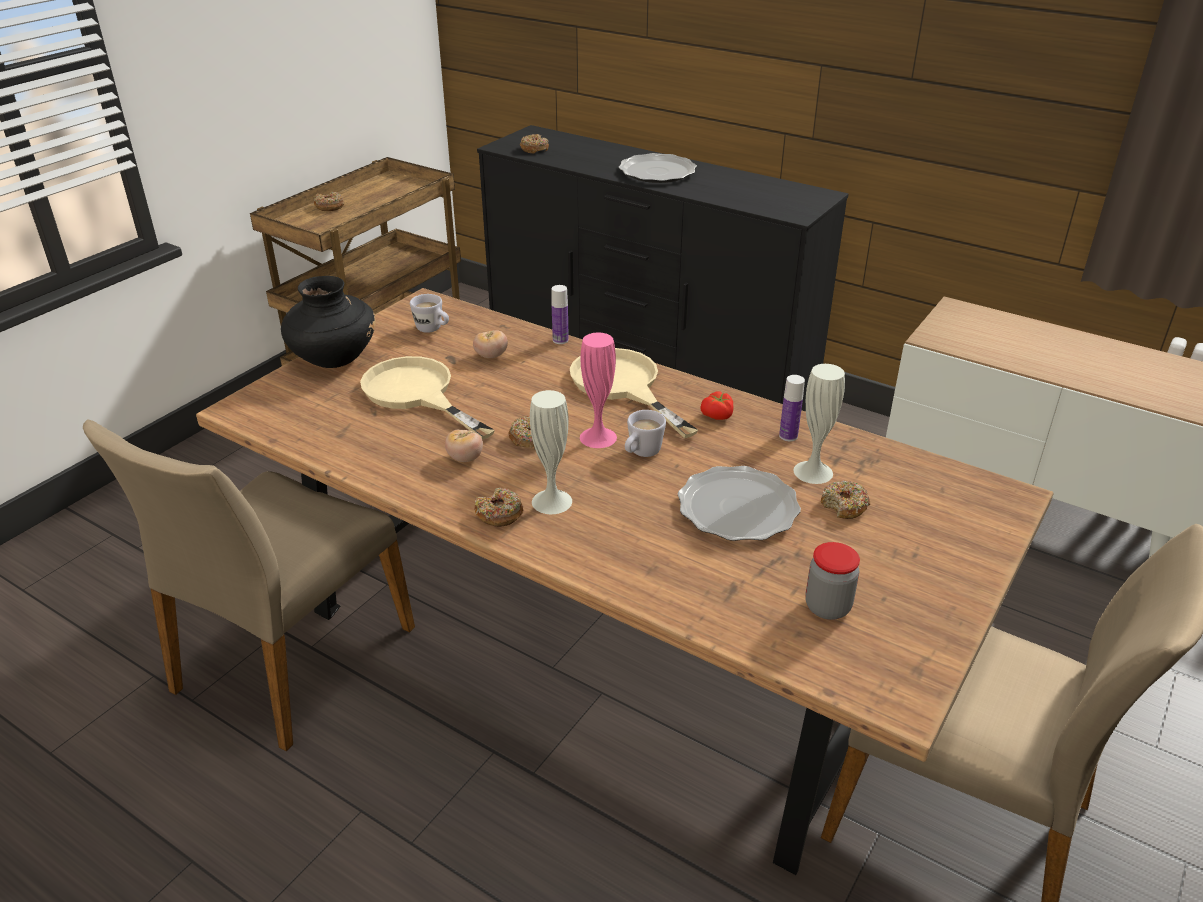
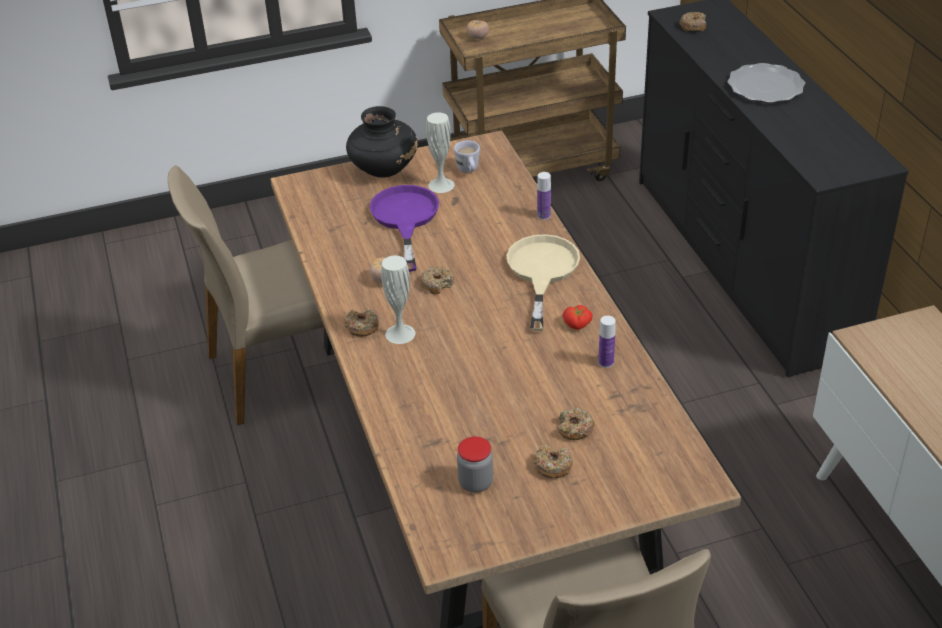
camera: 40 degrees right, 5 degrees up
donut [314,192,344,211] -> donut moved to [534,444,573,478]
beige frying pan [360,356,495,440] -> purple frying pan [369,185,439,272]
tomato [473,330,508,358] -> tomato moved to [467,20,489,39]
pink vase [580,333,617,448] -> none
white mug [625,410,666,457] -> none
plate [678,466,801,541] -> none
white vase [793,364,845,484] -> white vase moved to [426,112,455,193]

